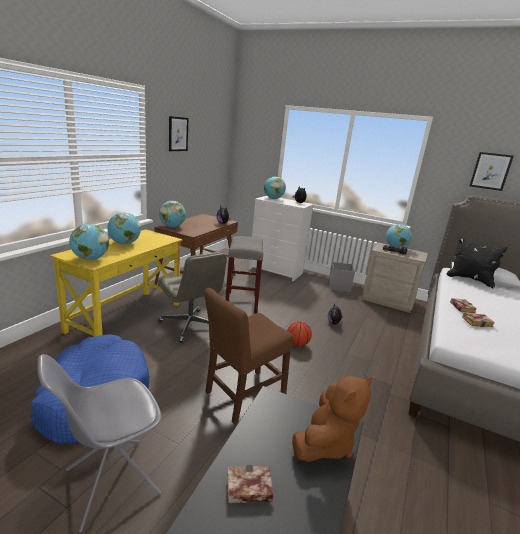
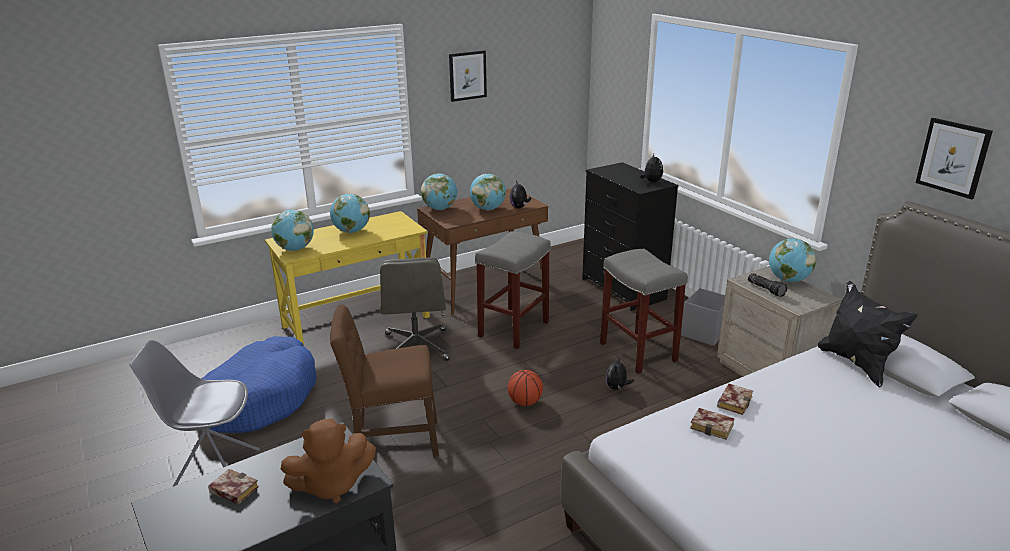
camera: 35 degrees right, 5 degrees up
white dresser [249,196,314,282] -> black dresser [582,162,679,311]
globe [264,177,286,199] -> globe moved to [470,174,506,210]
none -> grey stool [600,249,688,374]

